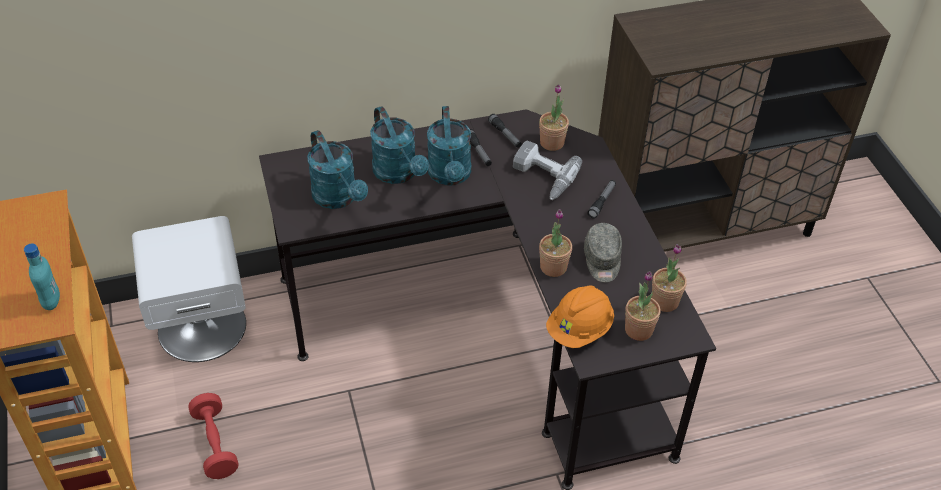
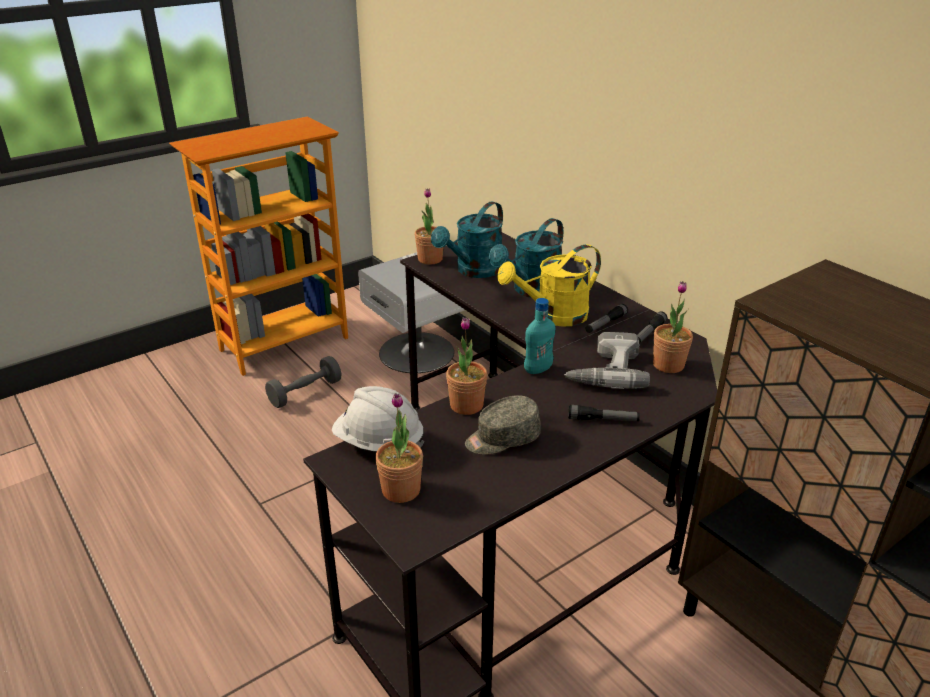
camera: 70 degrees right, 15 degrees down
turquoise bottle [24,244,60,310] -> turquoise bottle moved to [524,298,555,374]
red dumbbell [189,393,239,479] -> grey dumbbell [265,356,341,408]
turquoise watering can [427,106,471,186] -> yellow watering can [497,244,601,327]
orange hard hat [546,285,614,348] -> white hard hat [332,386,424,451]
potted plant [651,244,687,312] -> potted plant moved to [415,188,443,265]

